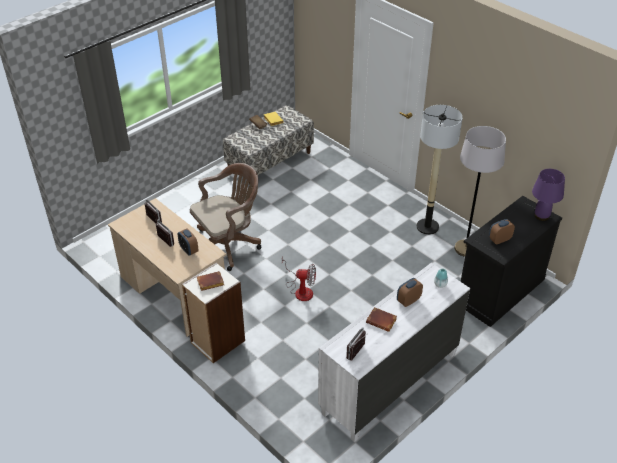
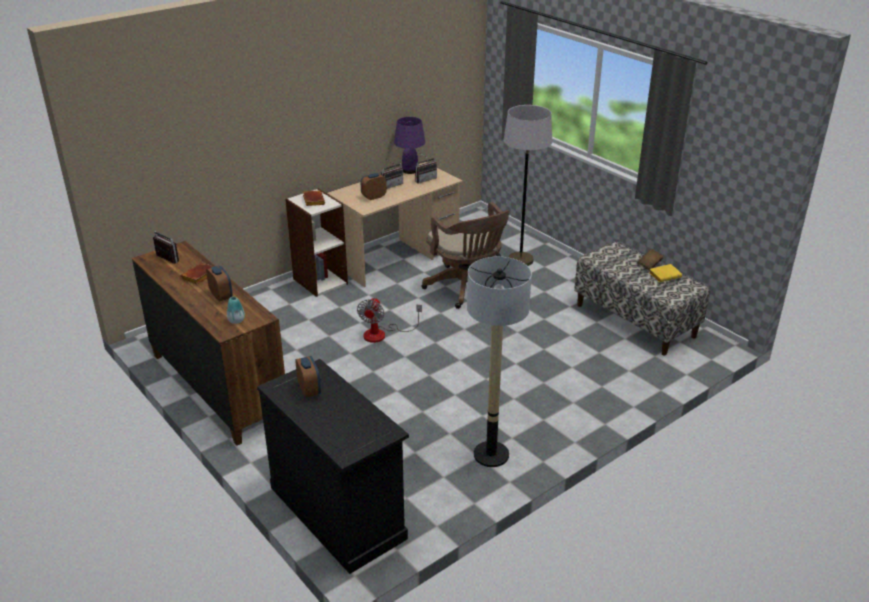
camera: 95 degrees right, 10 degrees down
white dresser [318,263,470,442] -> brown dresser [132,241,285,446]
grey floor lamp [454,126,506,257] -> grey floor lamp moved to [504,105,552,266]
purple table lamp [532,169,565,221] -> purple table lamp moved to [394,117,425,174]

